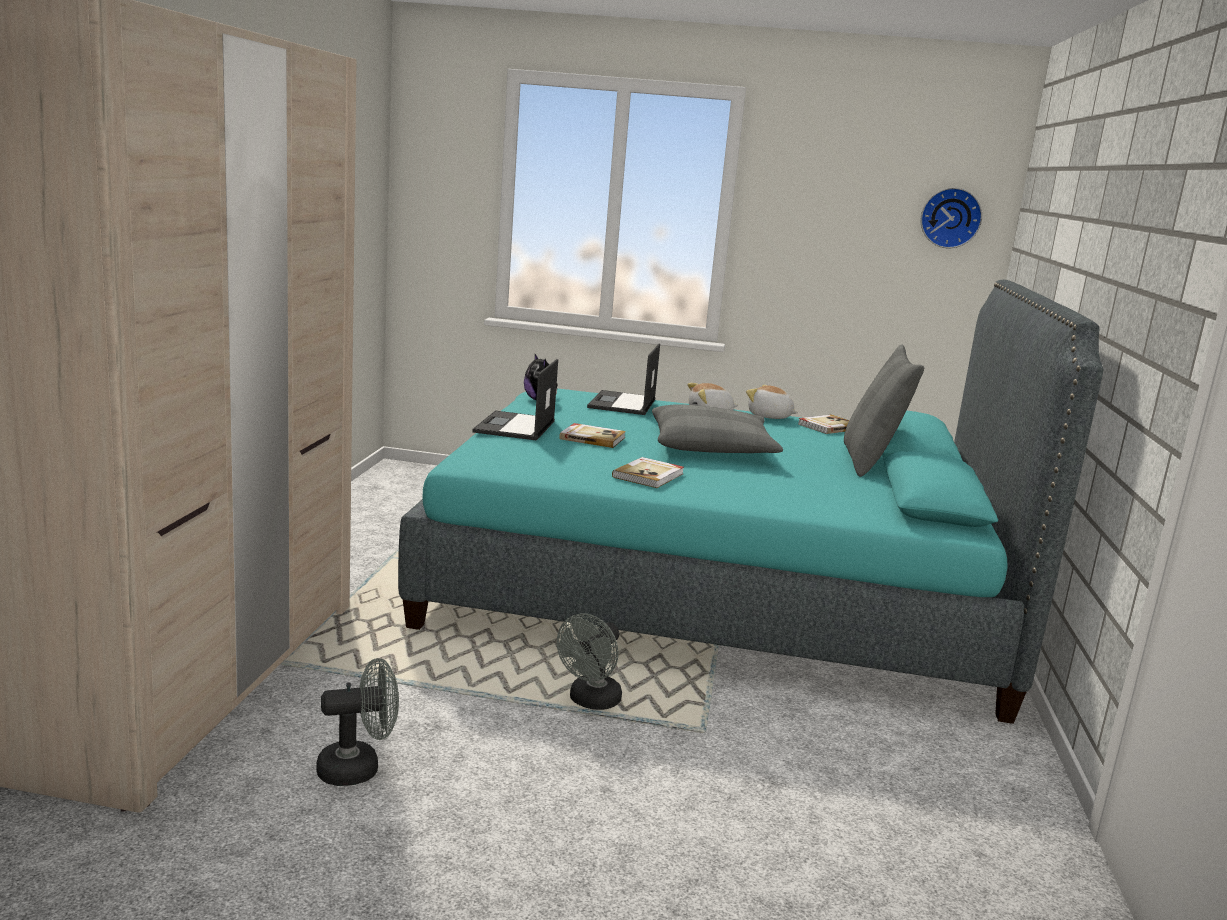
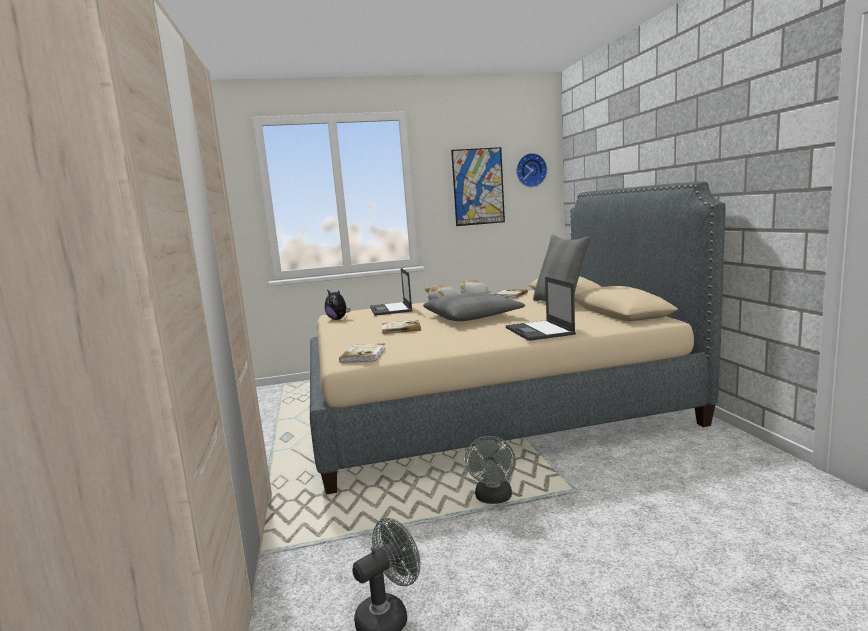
camera: 20 degrees left, 5 degrees down
turquoise bed [398,280,1103,724] -> beige bed [310,181,726,495]
laptop [472,359,558,441] -> laptop moved to [506,277,576,341]
book [612,457,684,488] -> book moved to [339,344,385,363]
none -> picture [451,147,505,226]

